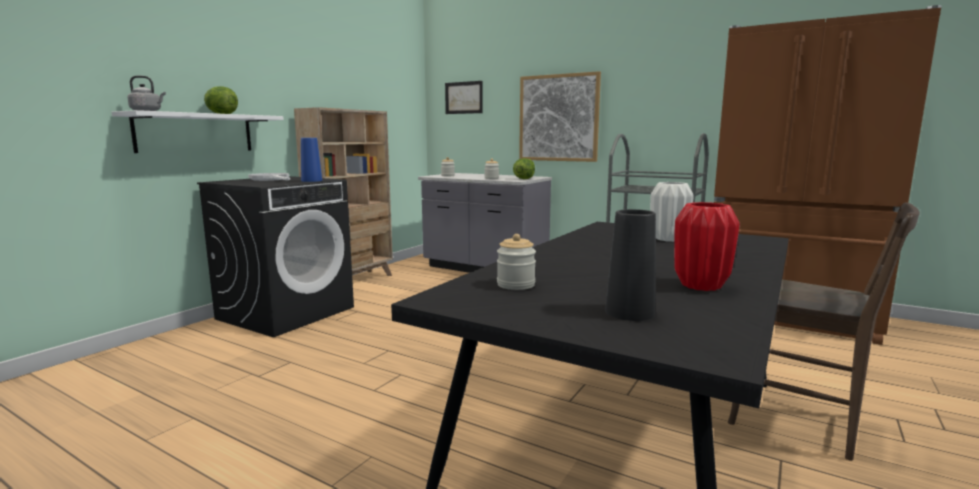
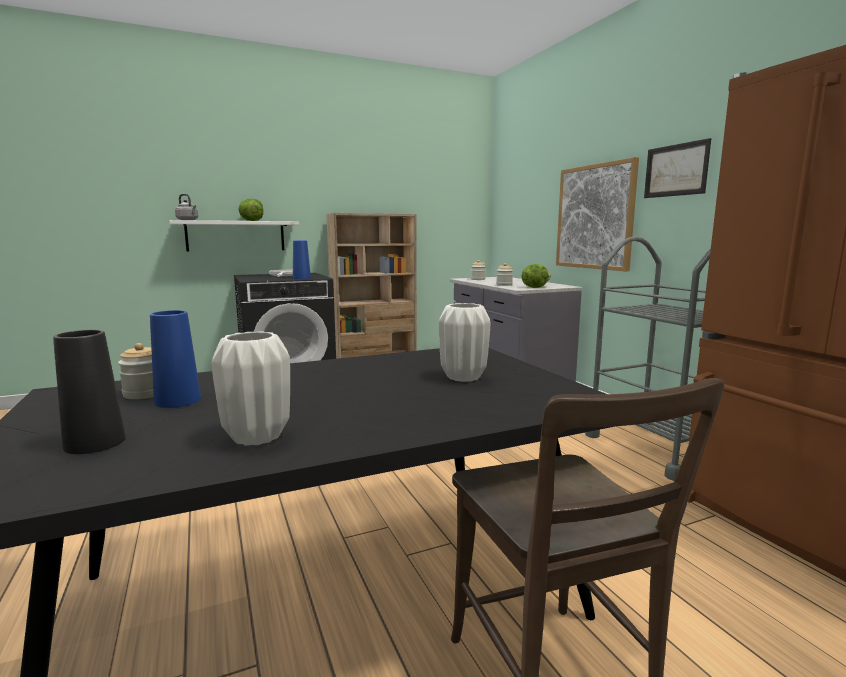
camera: 35 degrees right, 0 degrees up
picture [445,81,482,114] -> picture moved to [644,138,711,198]
red vase [674,202,740,291] -> white vase [211,331,290,446]
none -> blue vase [150,310,201,408]

